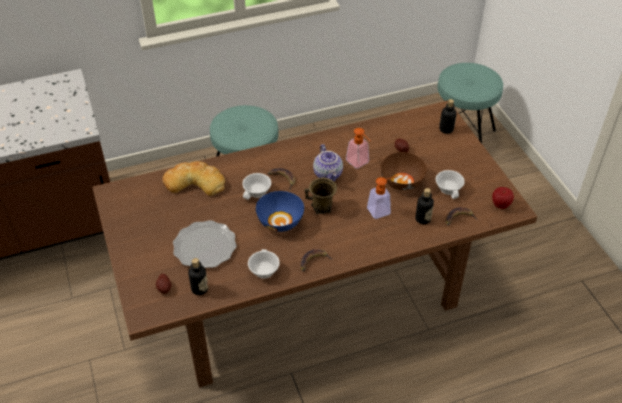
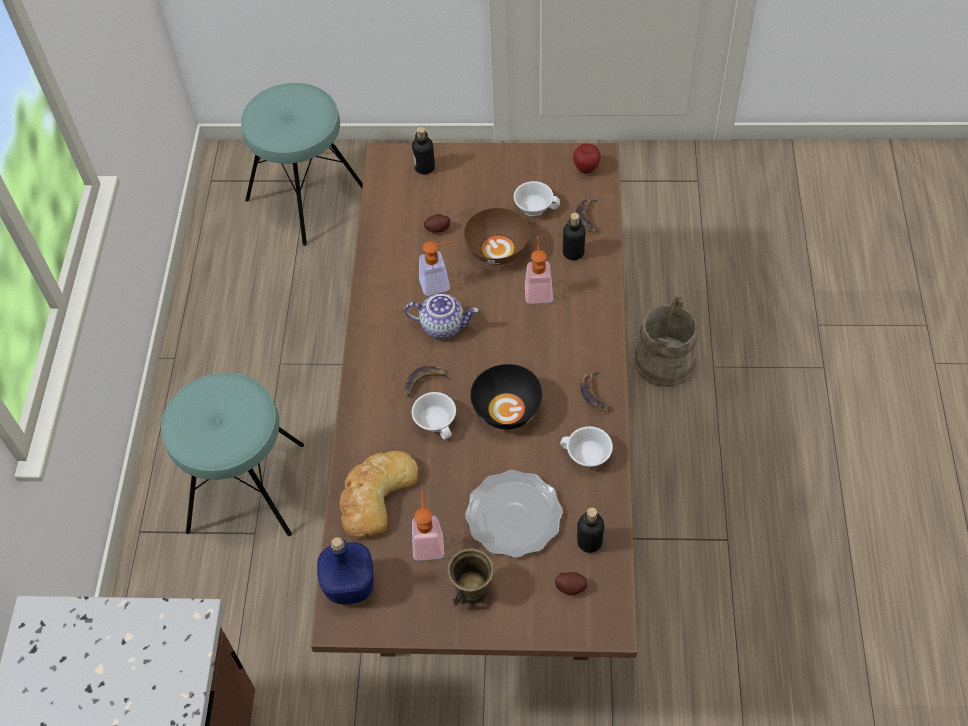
camera: 65 degrees left, 10 degrees up
blue bowl [256,191,304,232] -> black bowl [470,364,542,430]
brown mug [304,178,337,214] -> brown mug moved to [447,548,494,606]
none -> blue bottle [317,537,374,604]
none -> soap dispenser [412,489,444,561]
none -> beige bucket [635,297,698,387]

